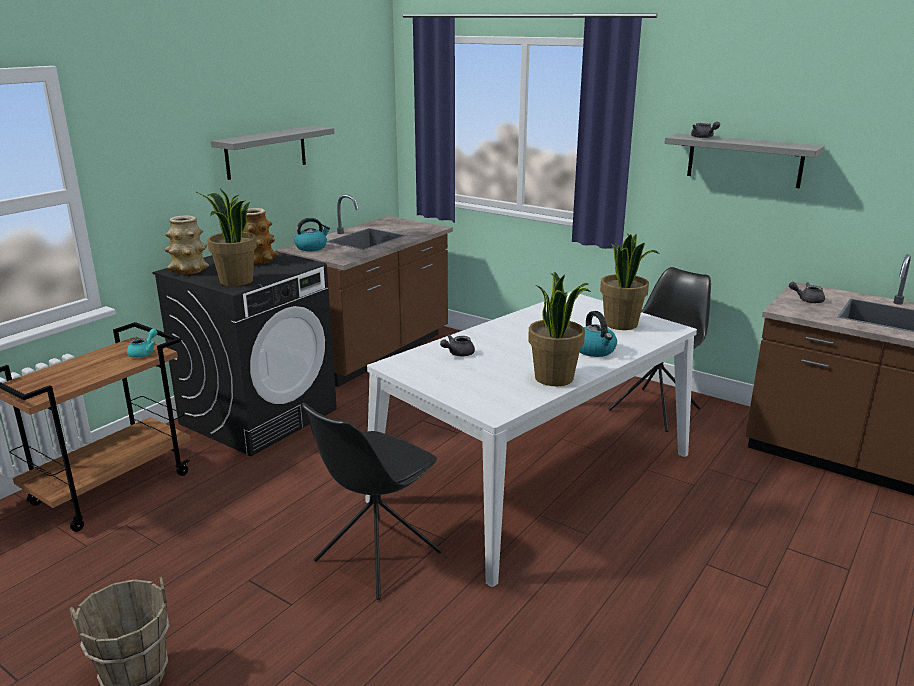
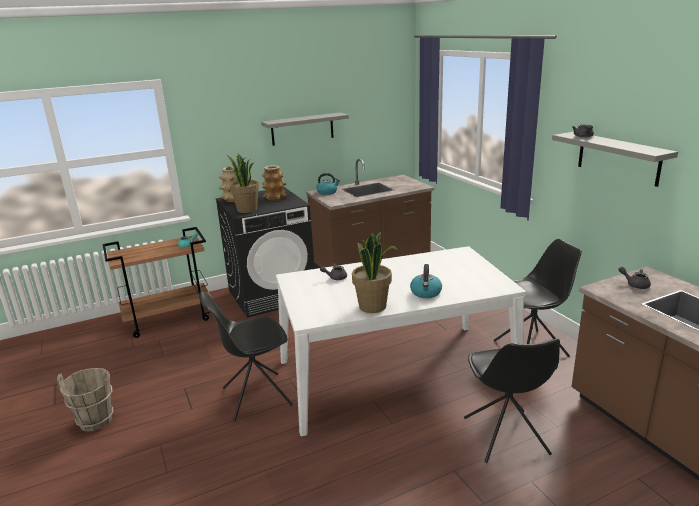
camera: 30 degrees right, 0 degrees up
potted plant [600,233,659,330] -> none
none -> black chair [464,339,560,463]

